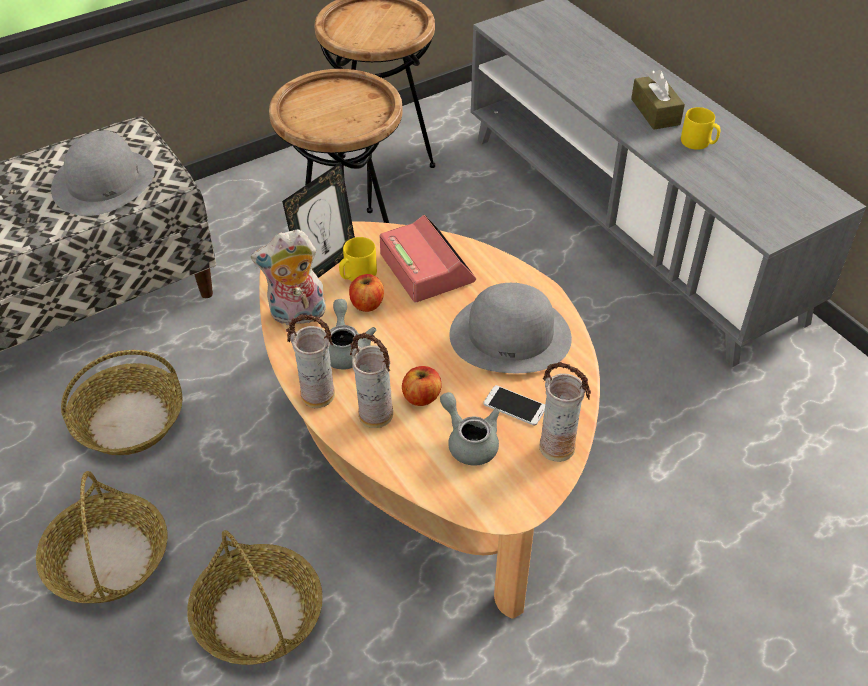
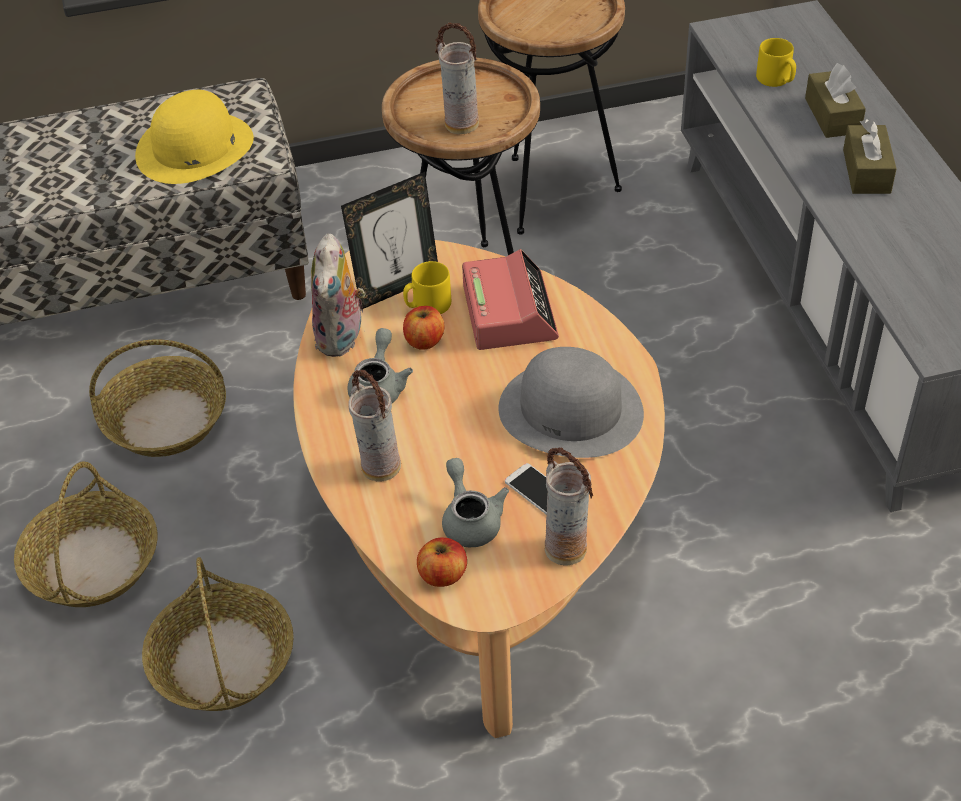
camera: 20 degrees right, 0 degrees up
grey hat [51,131,155,216] -> yellow hat [135,90,254,184]
plush toy [251,229,326,325] -> plush toy turned 90 degrees counterclockwise [311,234,366,357]
vase [286,314,335,408] -> vase moved to [435,22,479,134]
apple [402,366,442,406] -> apple moved to [417,537,467,587]
yellow mug [681,107,721,150] -> yellow mug moved to [756,38,796,87]
none -> brown tissue box [805,63,866,138]

